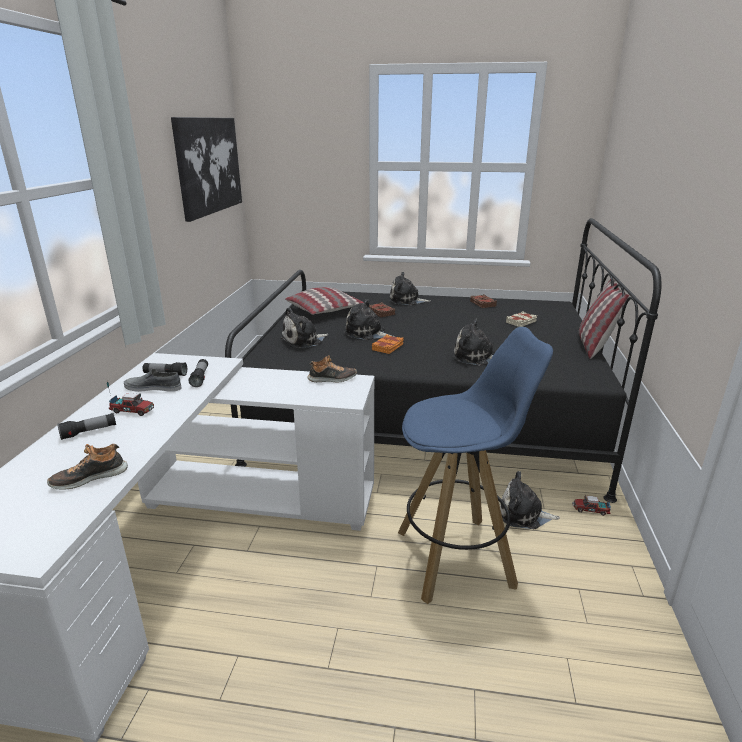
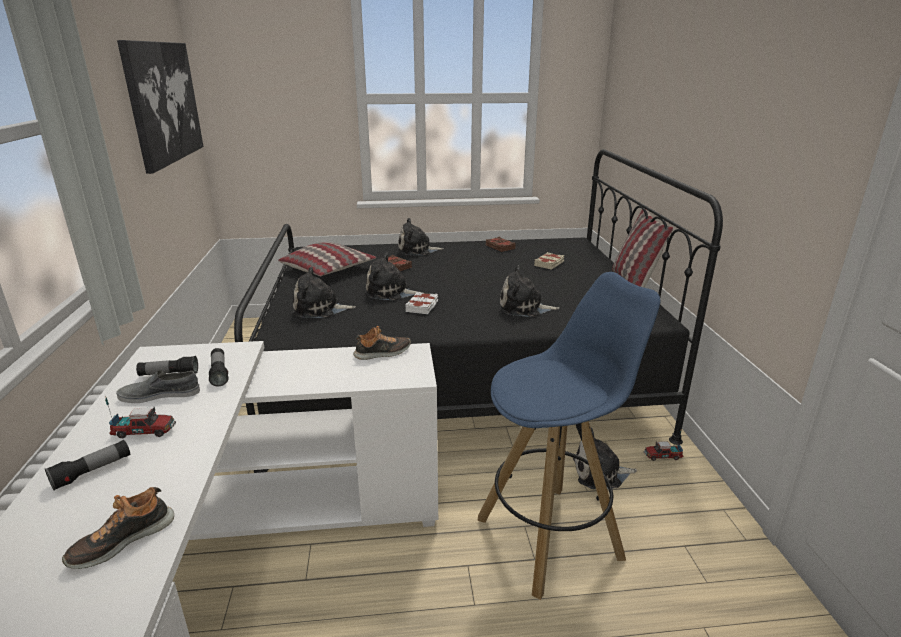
camera: 15 degrees left, 0 degrees up
plush toy [280,308,328,348] -> plush toy turned 45 degrees clockwise [293,267,356,318]
orange book [372,334,404,354] -> white book [405,292,438,314]

